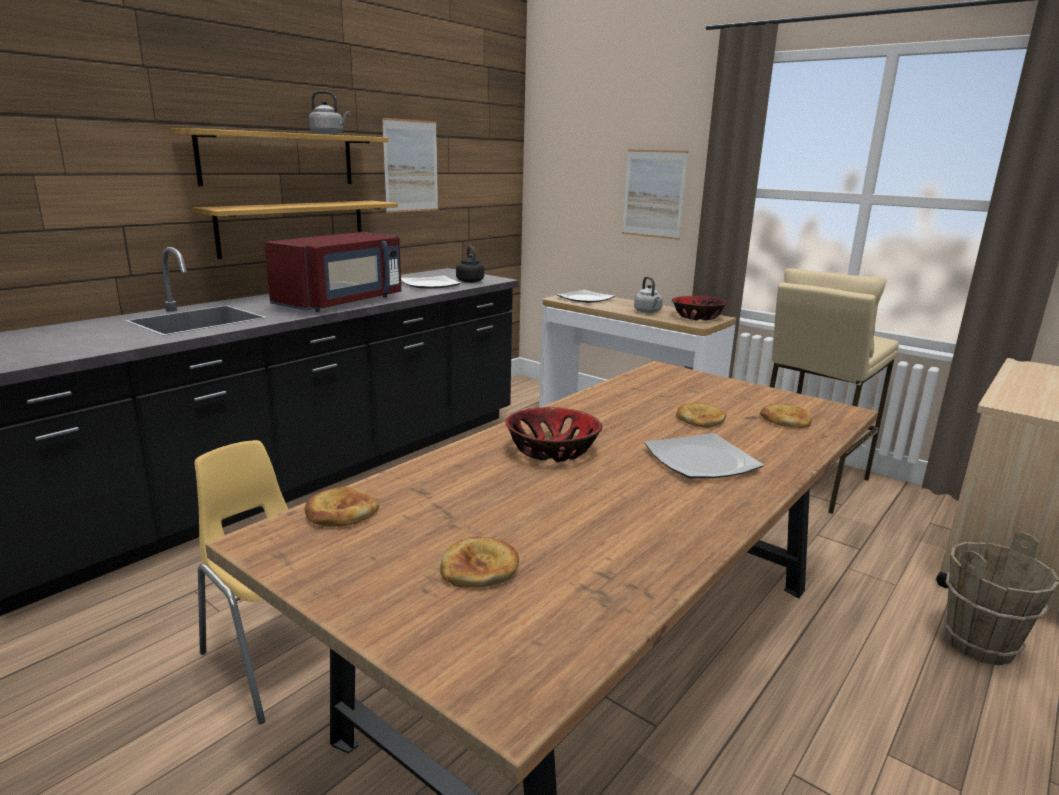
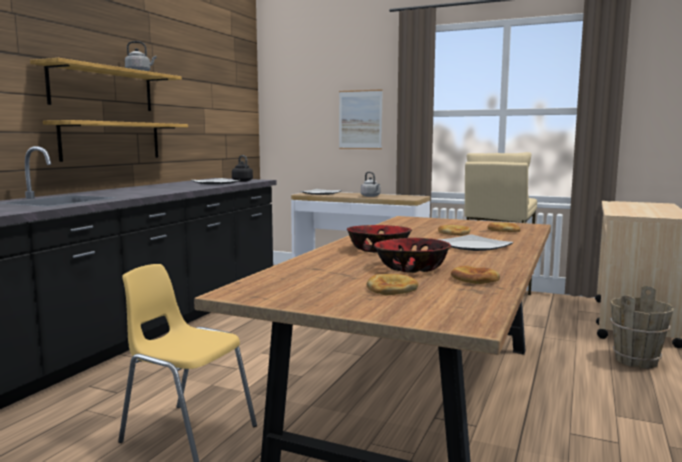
camera: 15 degrees left, 10 degrees down
red microwave [264,232,401,312] -> none
bread [304,487,379,527] -> bread moved to [451,266,500,284]
picture [382,118,438,213] -> none
bowl [672,296,727,320] -> bowl moved to [374,238,451,273]

